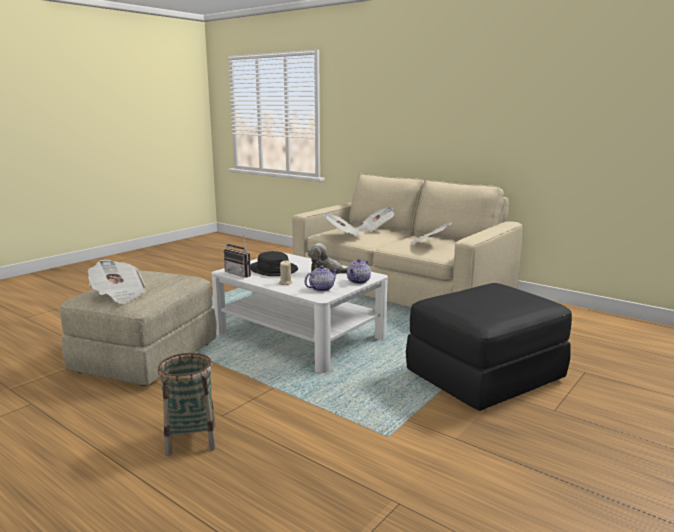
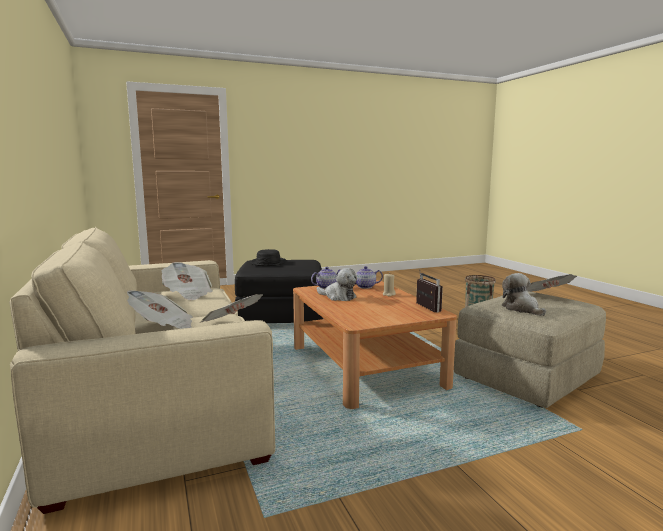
camera: 150 degrees left, 5 degrees down
white coffee table [212,253,388,373] -> brown coffee table [293,280,457,409]
black hat [250,251,298,276] -> black hat moved to [250,249,287,266]
none -> plush toy [502,273,546,316]

